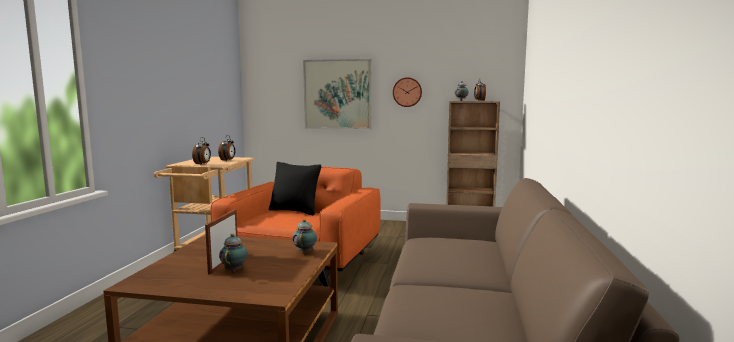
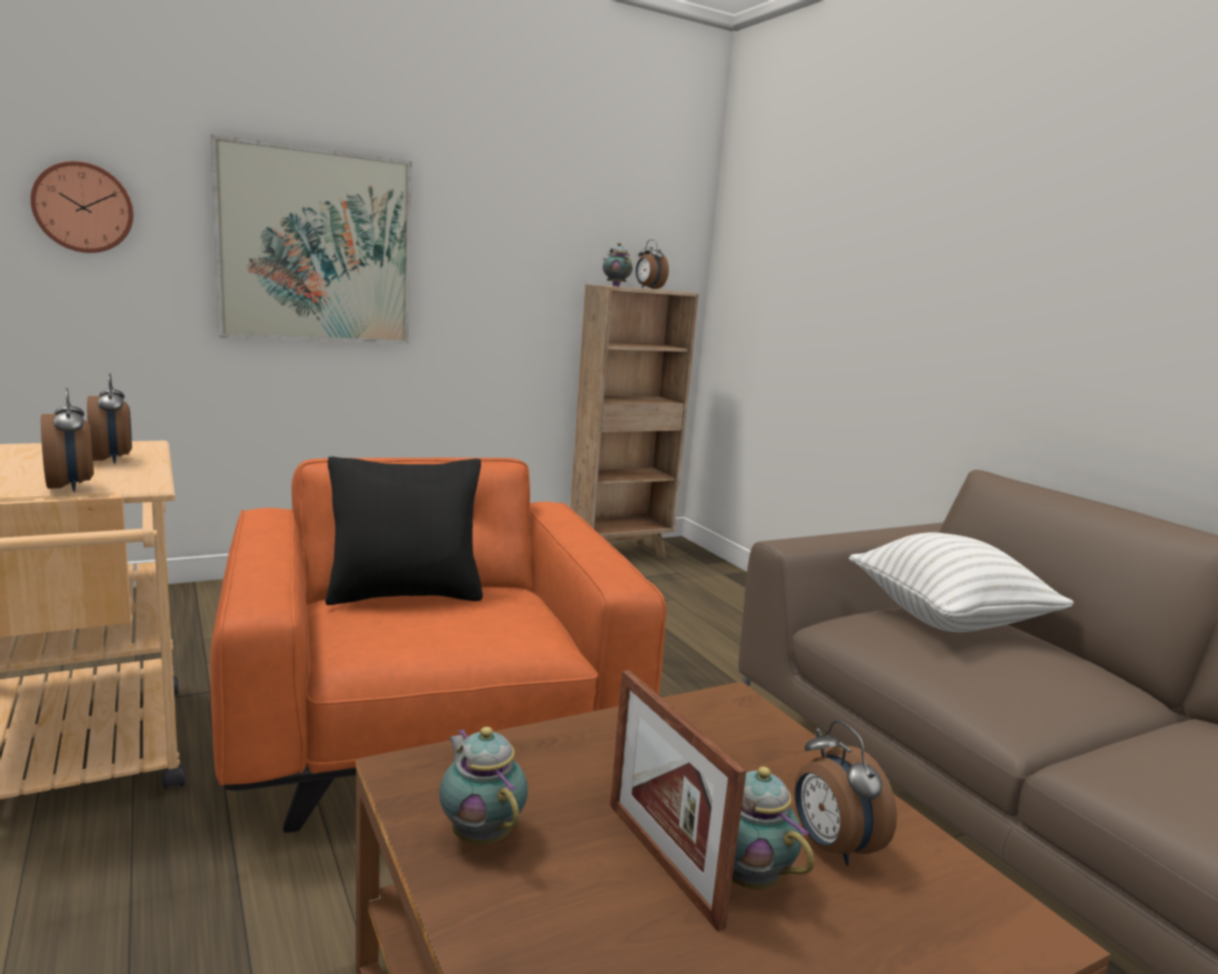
camera: 40 degrees left, 5 degrees up
teapot [292,219,317,254] -> teapot moved to [439,727,528,844]
wall clock [393,77,422,107] -> wall clock moved to [31,161,133,253]
none -> alarm clock [794,720,897,866]
none -> white pillow [849,533,1074,632]

